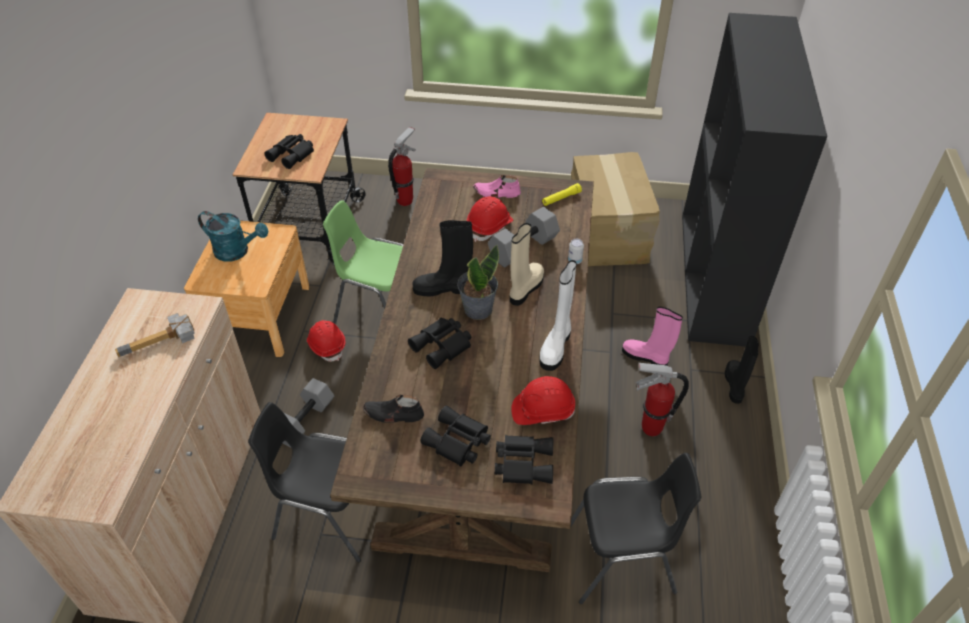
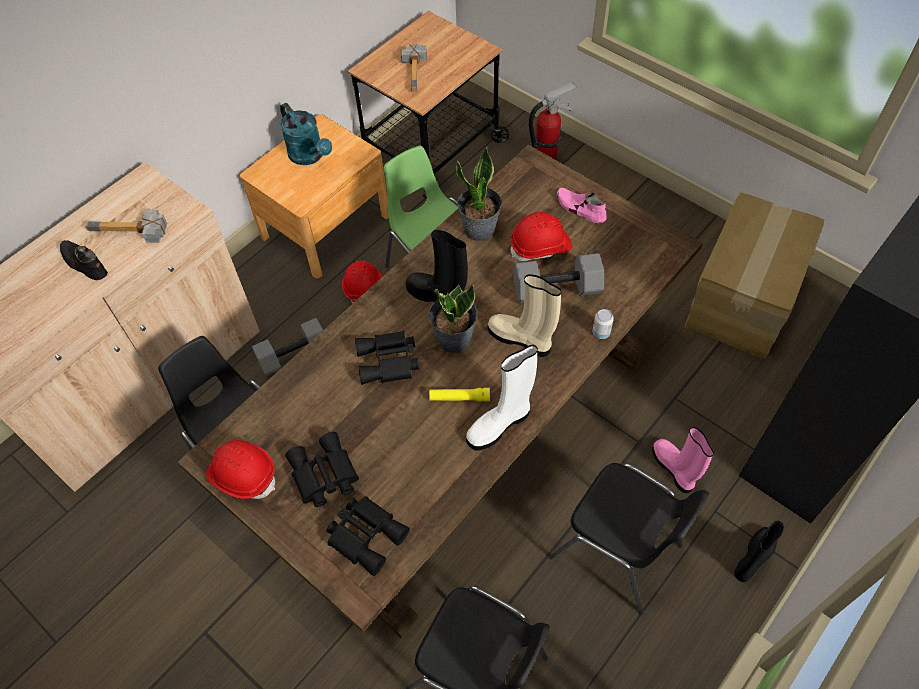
camera: 35 degrees right, 10 degrees up
black binoculars [264,134,314,169] -> hammer [401,44,427,92]
black shoe [363,395,424,423] -> black shoe moved to [60,240,108,280]
beige boot [510,223,544,306] -> beige boot turned 120 degrees counterclockwise [488,274,561,357]
red hard hat [511,376,575,425] -> red hard hat moved to [206,440,276,499]
yellow flashlight [542,183,582,206] -> yellow flashlight moved to [429,388,490,401]
fire extinguisher [636,362,689,436] -> black chair [549,463,709,615]
none -> potted plant [456,147,502,241]

